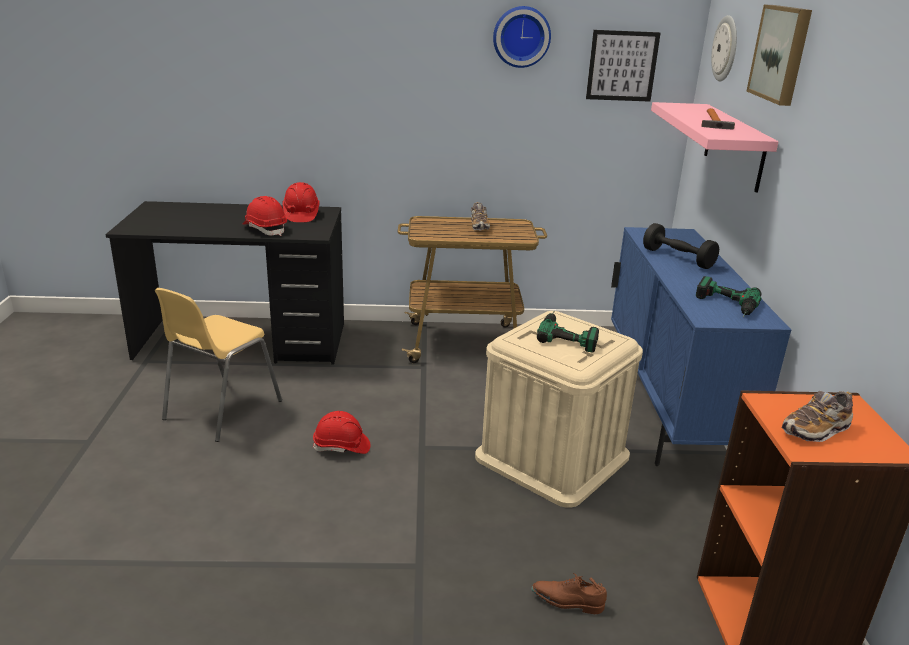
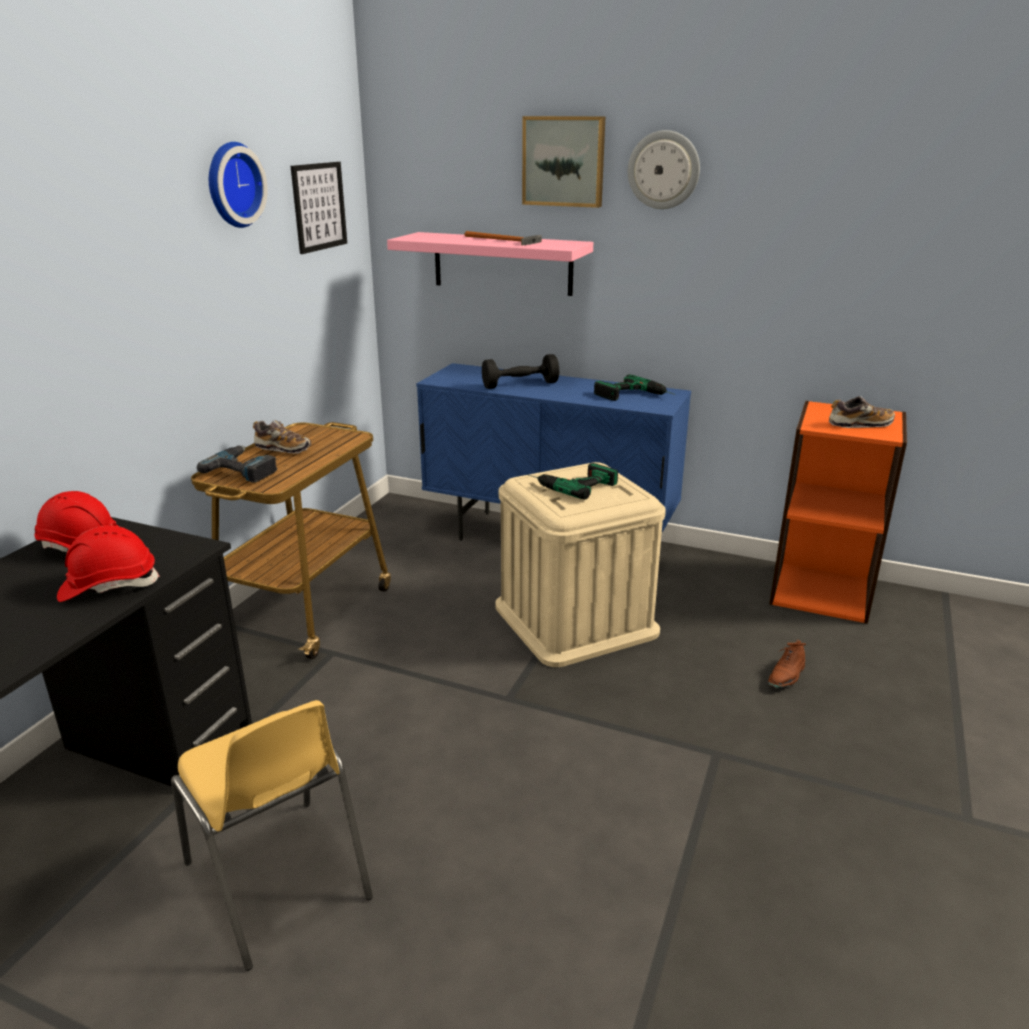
camera: 65 degrees left, 0 degrees up
red hard hat [313,411,370,454] -> none
wall clock [711,15,737,82] -> wall clock moved to [628,130,700,209]
shoe [782,391,853,442] -> shoe turned 90 degrees counterclockwise [828,396,895,428]
none -> power drill [197,445,277,483]

